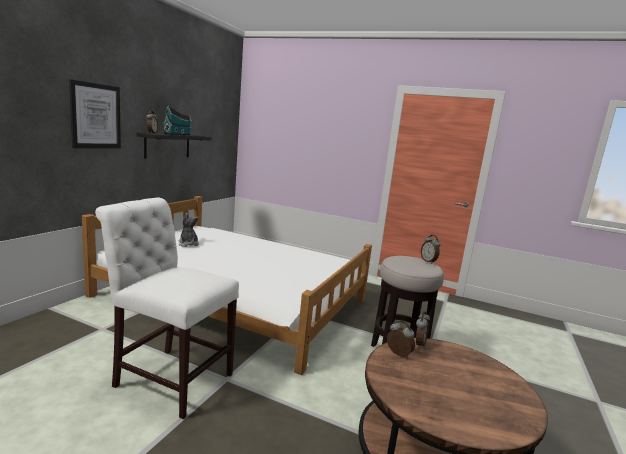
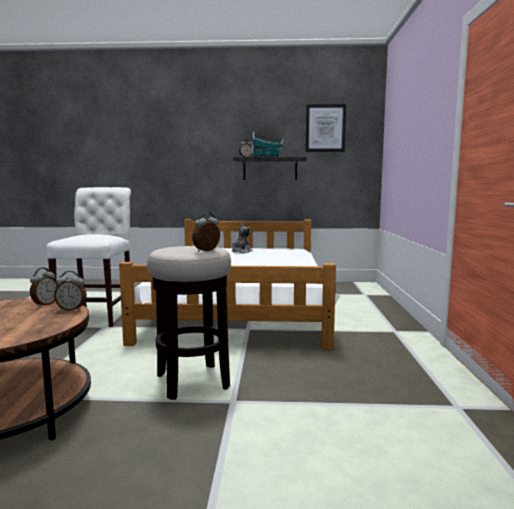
camera: 70 degrees right, 5 degrees down
picture [69,79,121,148] -> picture moved to [305,104,346,152]

